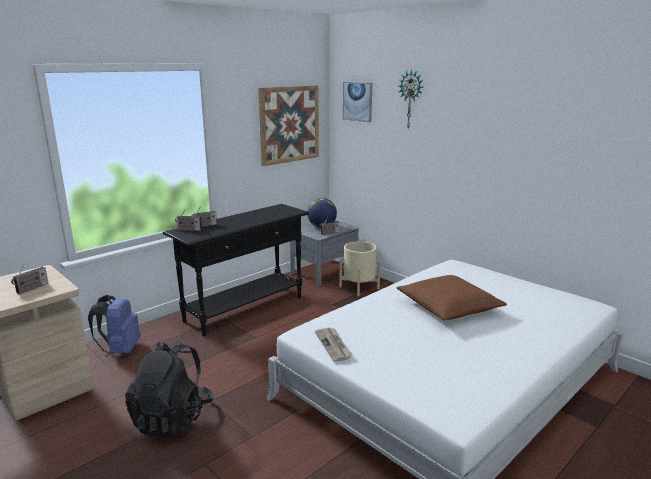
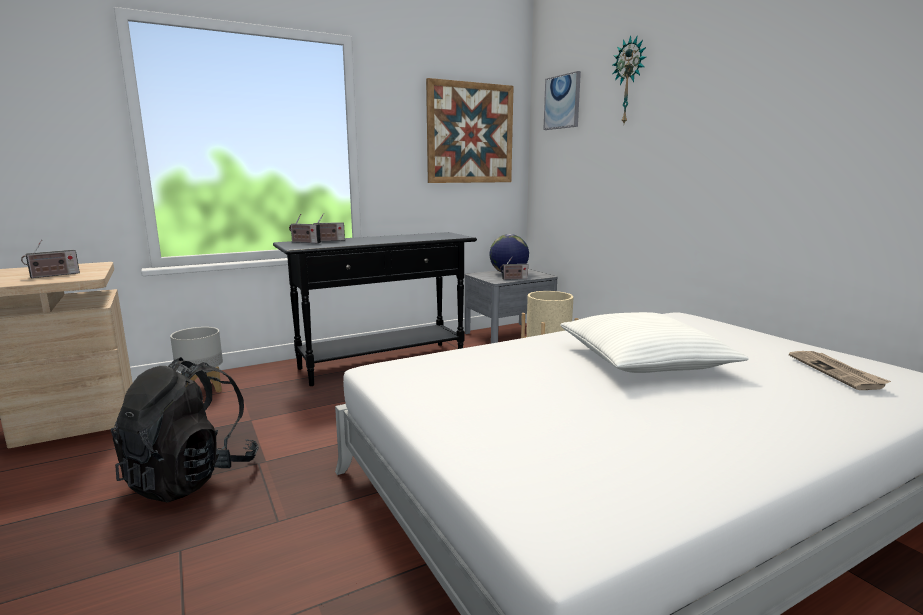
camera: 15 degrees right, 5 degrees down
blue backpack [88,295,141,354] -> grey planter [170,327,223,392]
newspaper [315,328,353,362] -> newspaper moved to [789,351,891,390]
brown pillow [397,275,507,321] -> white pillow [560,312,749,373]

